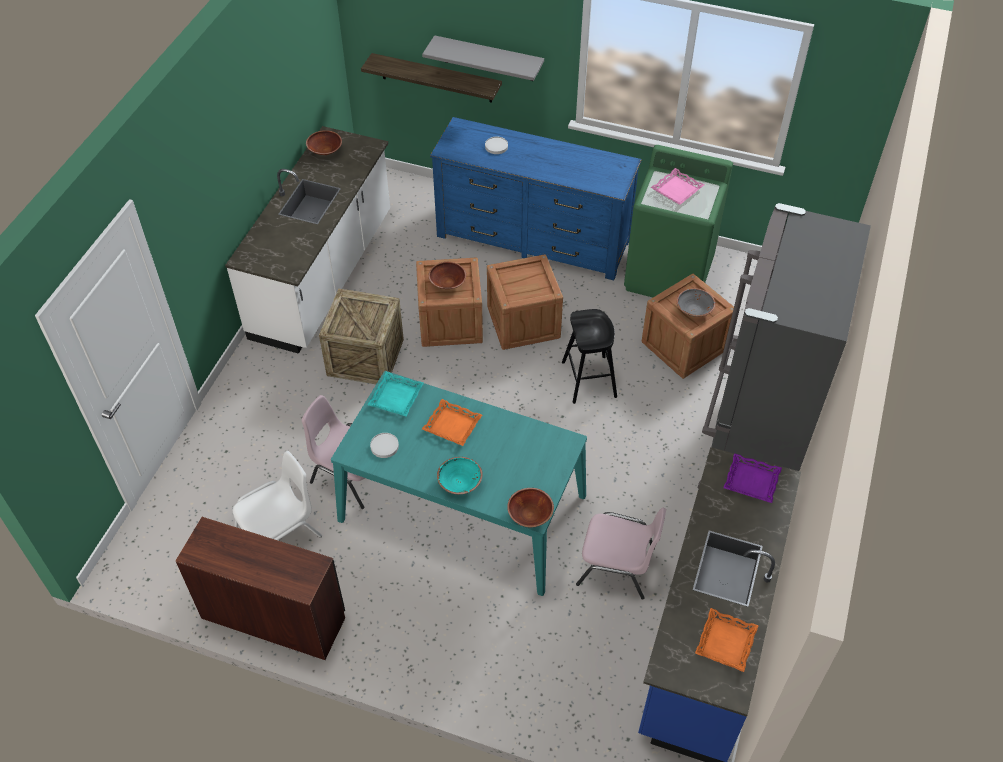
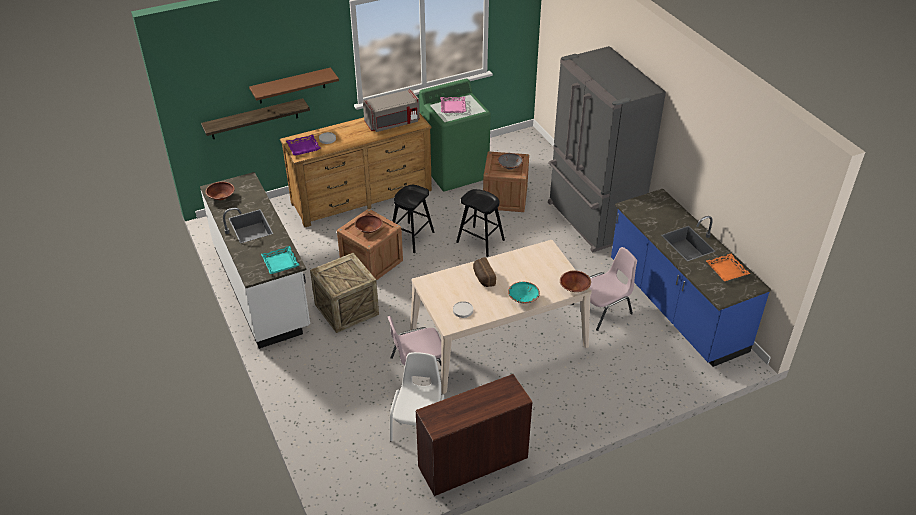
camera: 45 degrees left, 10 degrees down
turquoise dining table [331,371,587,596] -> beige dining table [410,240,592,394]
turquoise tray [368,372,424,416] -> turquoise tray moved to [261,246,299,274]
grey shelf [422,35,544,81] -> brown shelf [249,68,339,104]
orange tray [422,399,482,446] -> bread [473,257,496,287]
blue dresser [430,117,642,280] -> brown dresser [280,112,432,227]
crate [487,254,563,350] -> black stool [392,185,434,253]
purple tray [723,453,782,503] -> purple tray moved to [286,135,320,155]
none -> grey microwave [363,89,420,132]

